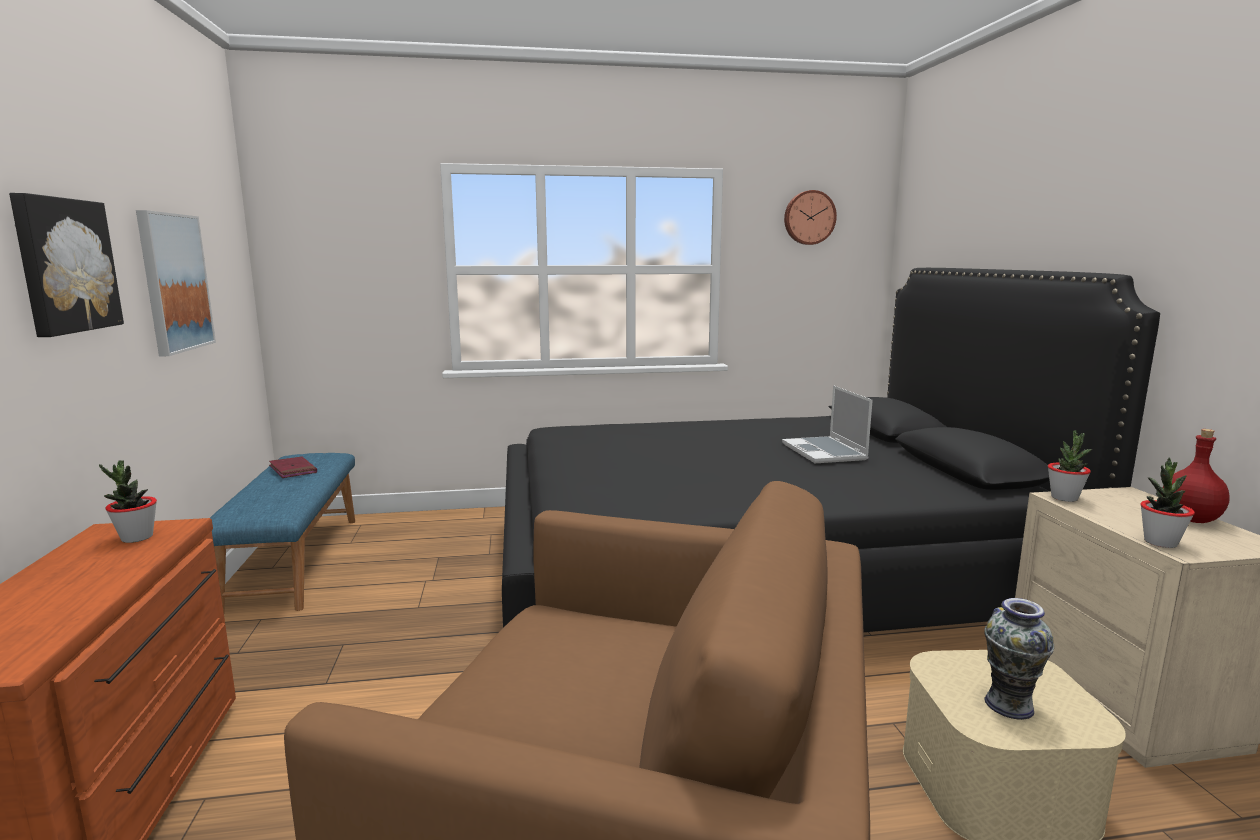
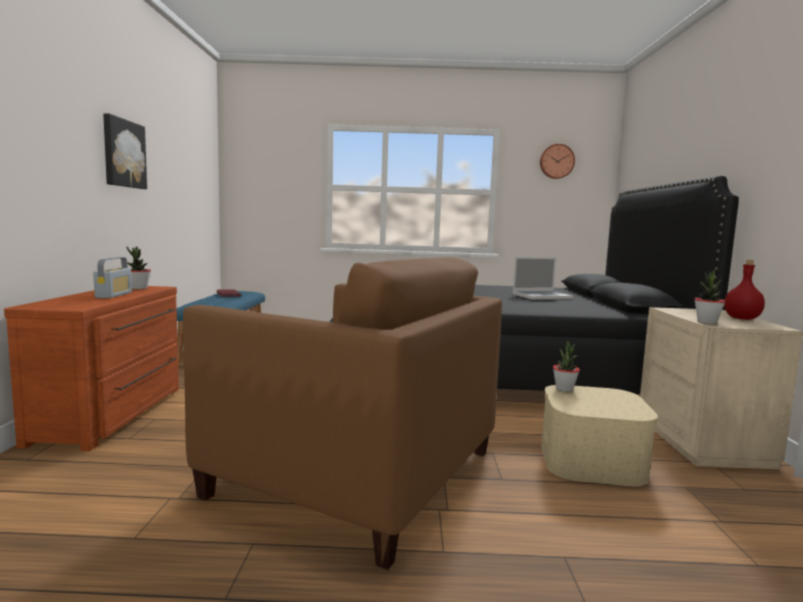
camera: 10 degrees right, 5 degrees down
picture [136,210,216,357] -> none
laptop [782,385,873,463] -> laptop turned 105 degrees counterclockwise [512,257,574,300]
vase [984,598,1054,720] -> none
potted plant [1048,430,1093,502] -> potted plant moved to [553,341,580,392]
none -> radio [93,257,132,298]

